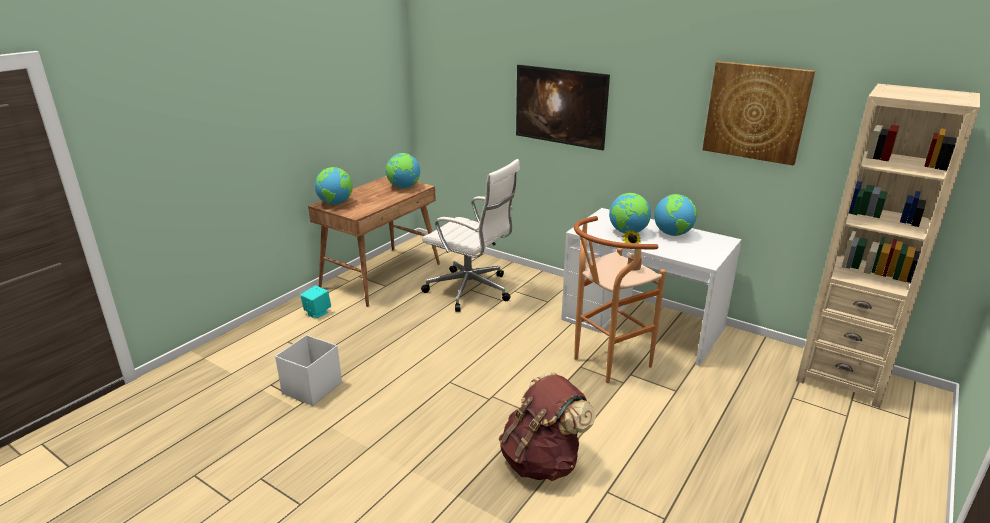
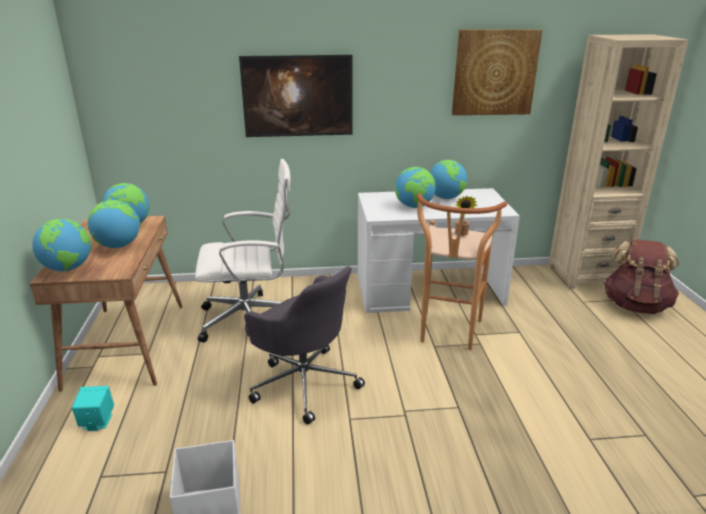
camera: 40 degrees left, 0 degrees up
brown backpack [499,373,596,481] -> brown backpack moved to [604,239,680,314]
none -> globe [88,200,140,248]
none -> grey office chair [244,266,365,424]

